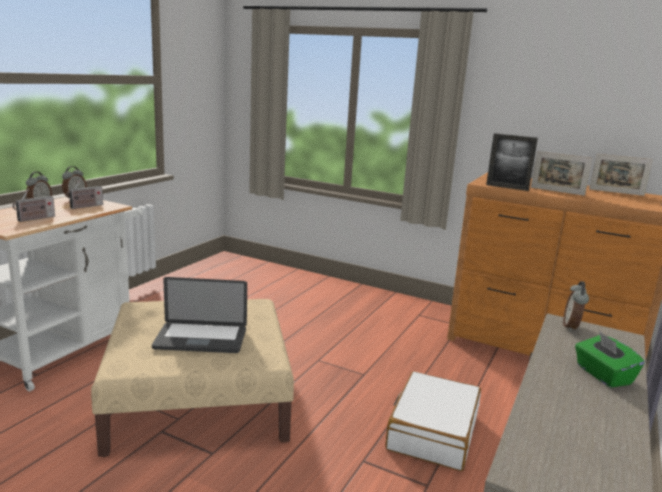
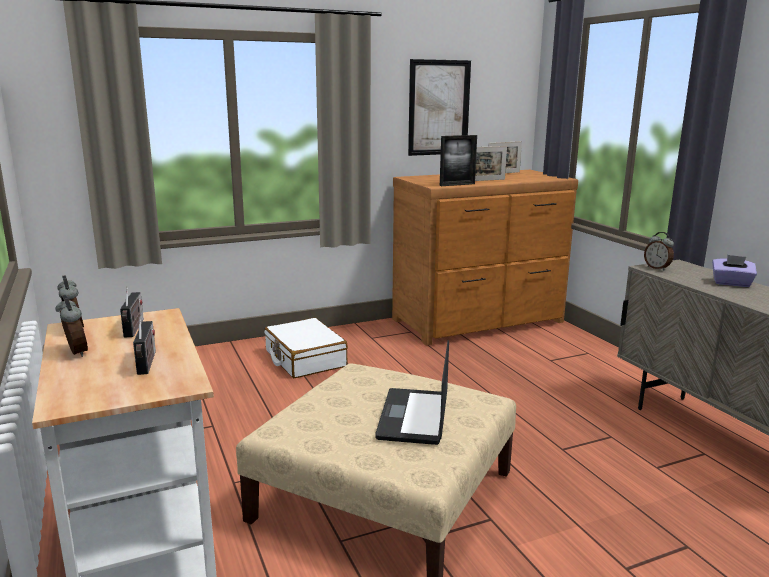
camera: 50 degrees left, 0 degrees up
laptop [152,277,247,353] -> laptop turned 150 degrees clockwise [375,340,449,445]
white suitcase [385,371,481,471] -> white suitcase moved to [264,318,348,378]
green tissue box [575,331,645,388] -> purple tissue box [712,255,757,287]
none -> picture [408,59,471,156]

